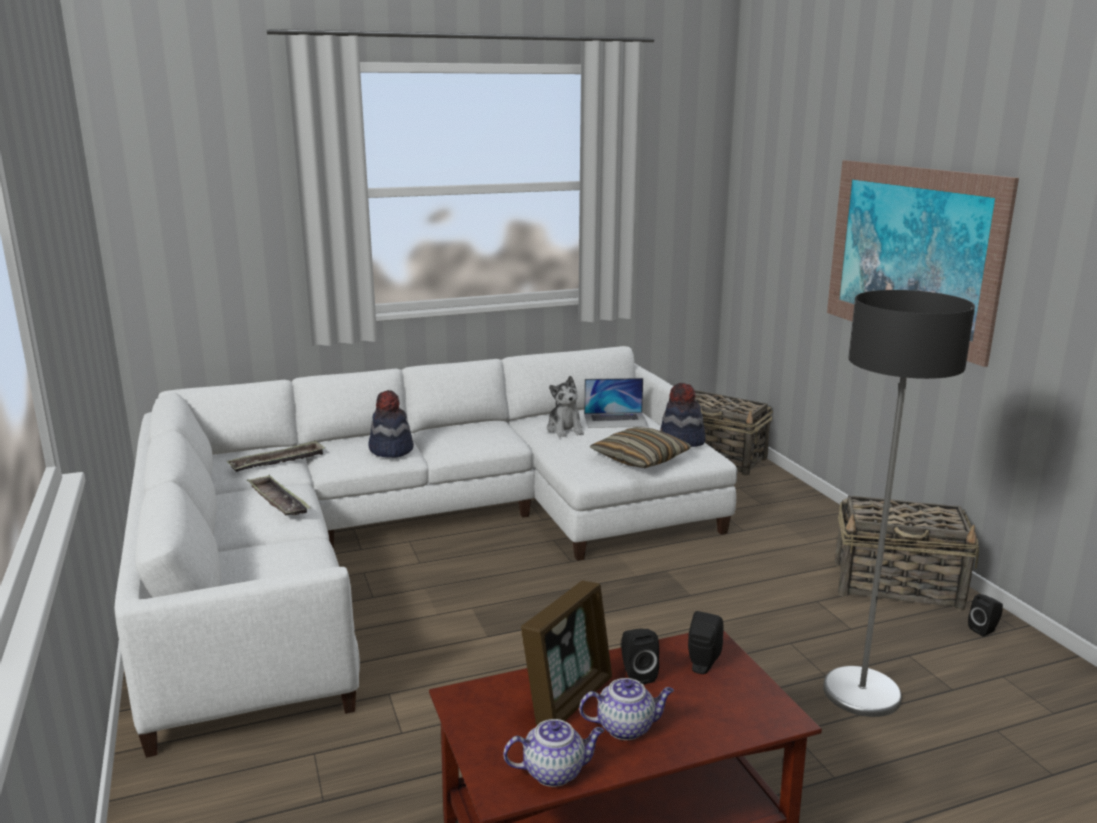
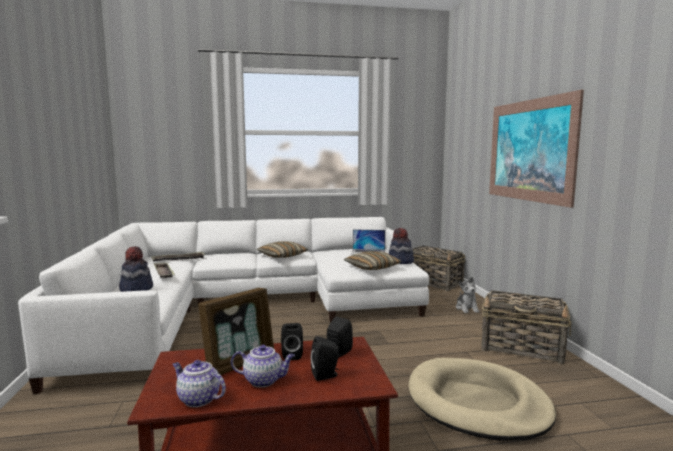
camera: 10 degrees right, 10 degrees down
hat [368,390,414,458] -> hat moved to [119,246,153,292]
teapot [503,719,604,787] -> teapot turned 150 degrees counterclockwise [173,360,226,407]
plush toy [547,376,584,437] -> plush toy moved to [456,277,479,313]
floor lamp [823,290,975,717] -> beige dog bed [409,358,556,441]
black speaker [968,594,1003,637] -> black speaker moved to [310,336,339,381]
none -> pillow [256,241,308,258]

